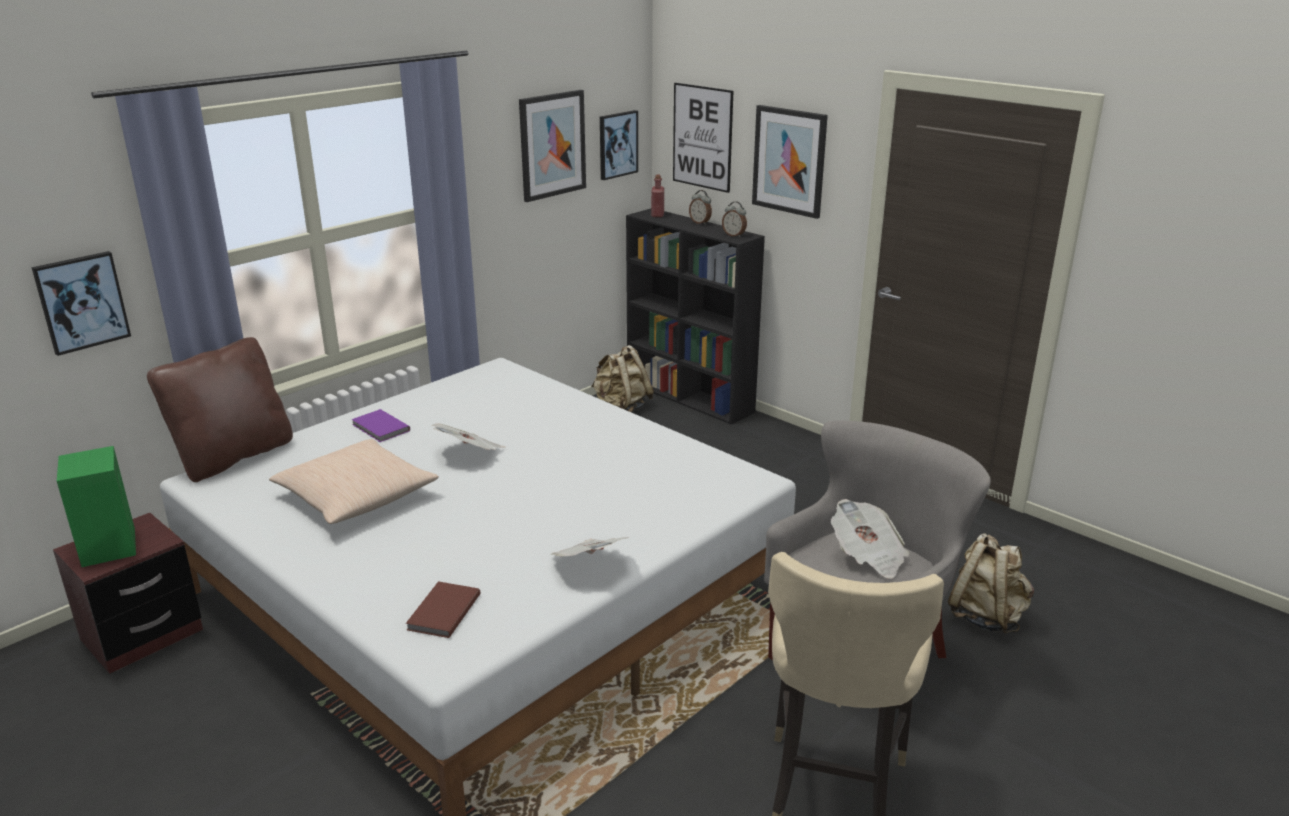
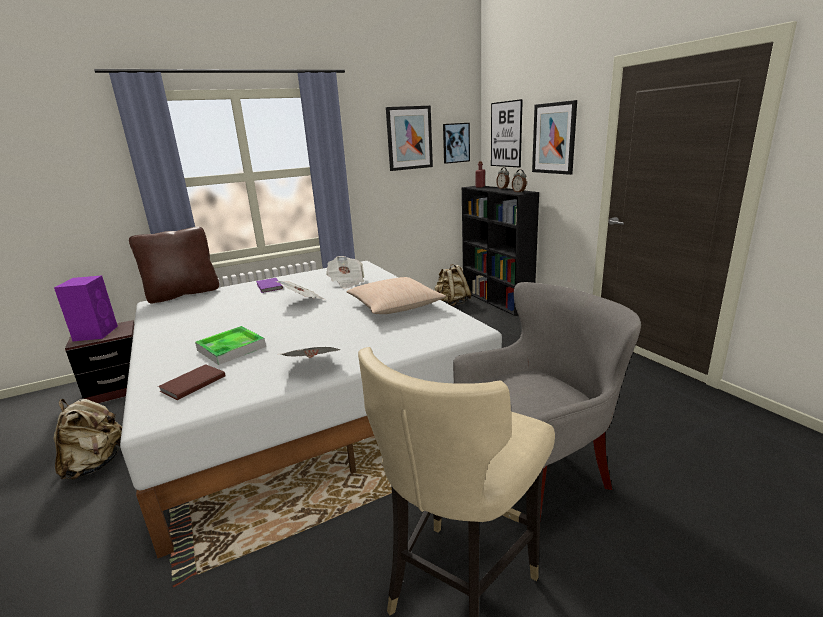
camera: 20 degrees right, 5 degrees down
picture [31,251,131,356] -> none
green speaker [57,446,136,567] -> purple speaker [54,275,118,341]
beige pillow [269,439,439,524] -> beige pillow moved to [346,277,446,314]
newspaper [831,499,909,579] -> newspaper moved to [326,256,364,289]
beige backpack [948,534,1034,634] -> beige backpack moved to [54,399,122,480]
none -> tray [195,326,266,365]

